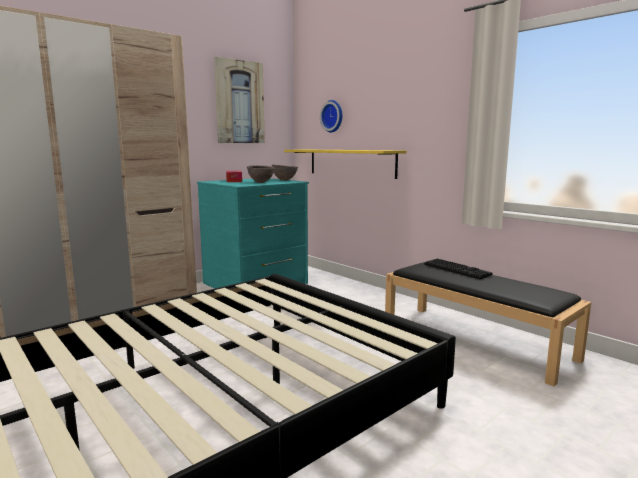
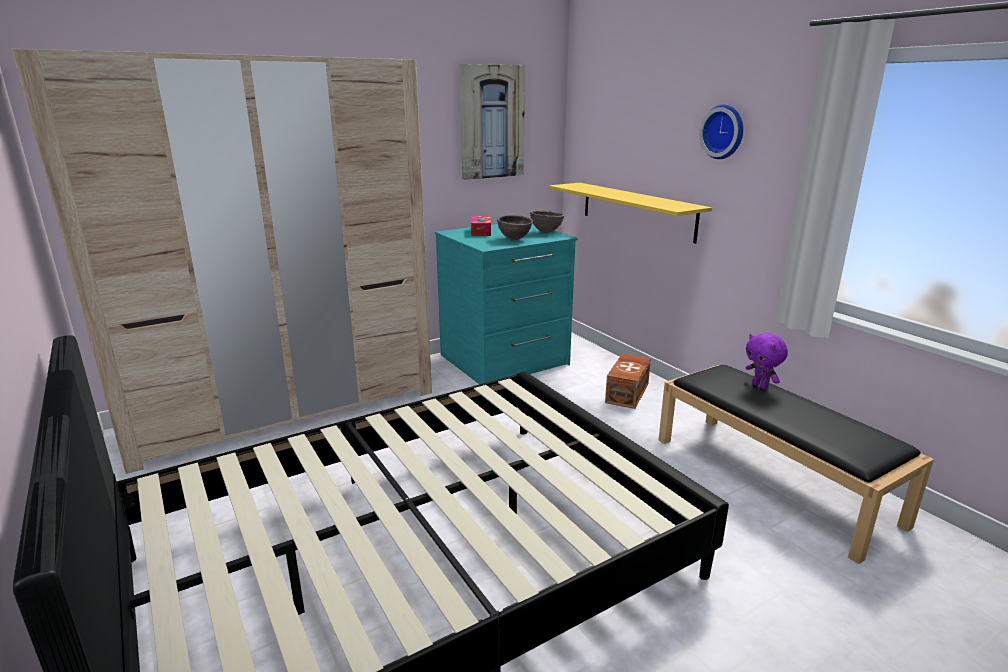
camera: 10 degrees right, 10 degrees up
wall clock [320,100,343,132] -> wall clock moved to [699,104,743,159]
keyboard [424,258,493,279] -> purple plush toy [746,333,788,390]
none -> brown storage box [605,353,651,409]

